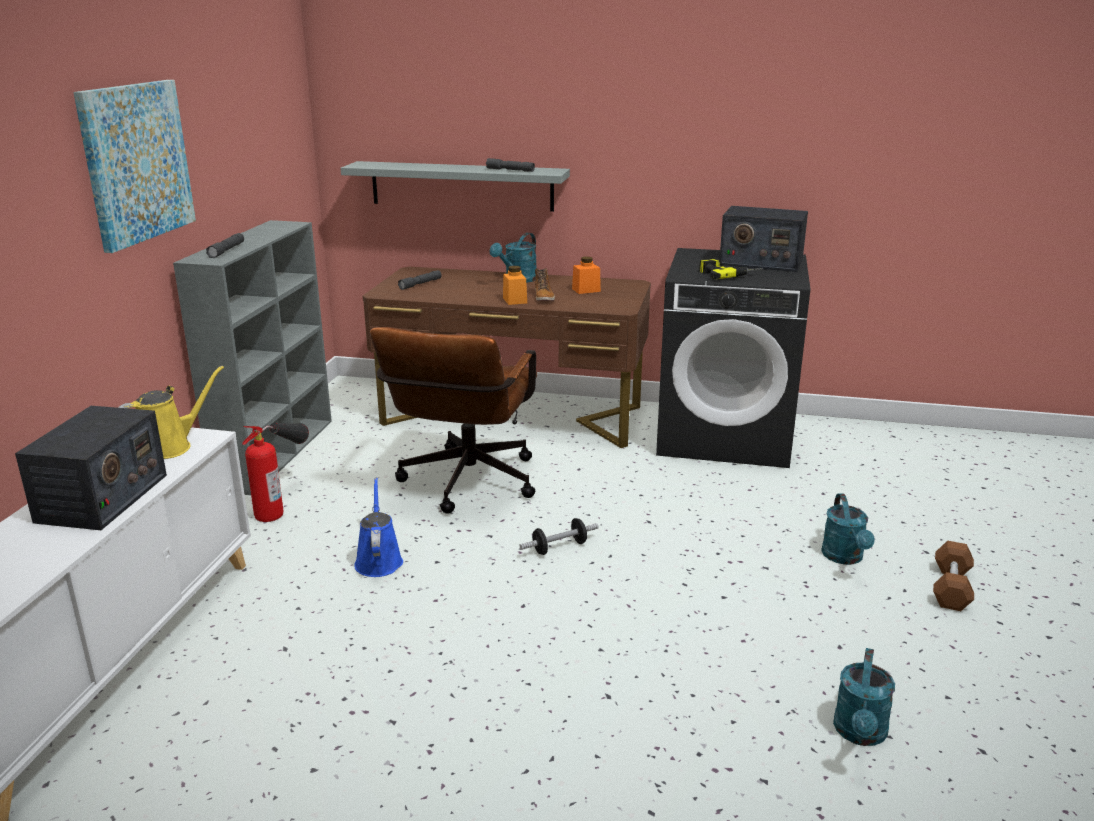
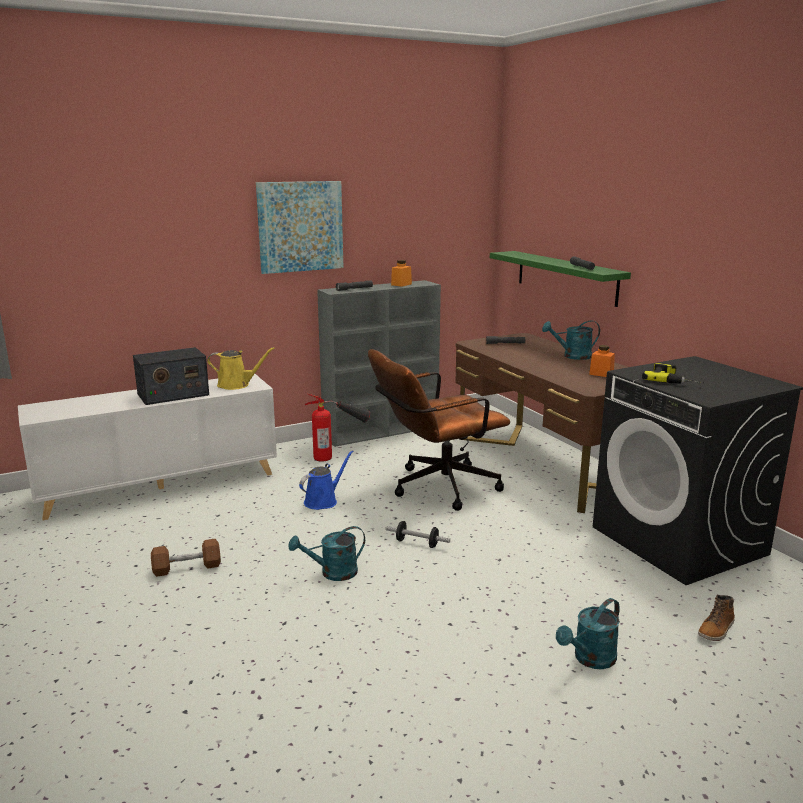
camera: 50 degrees right, 5 degrees down
grey shelf [341,161,570,212] -> green shelf [490,251,631,307]
orange jar [503,266,527,305] -> orange jar moved to [391,260,412,287]
boot [535,268,555,301] -> boot moved to [698,595,735,641]
radio [720,206,808,272] -> none
turquoise watering can [833,648,895,746] -> turquoise watering can moved to [289,526,365,581]
brown dumbbell [933,541,974,611] -> brown dumbbell moved to [151,539,221,577]

